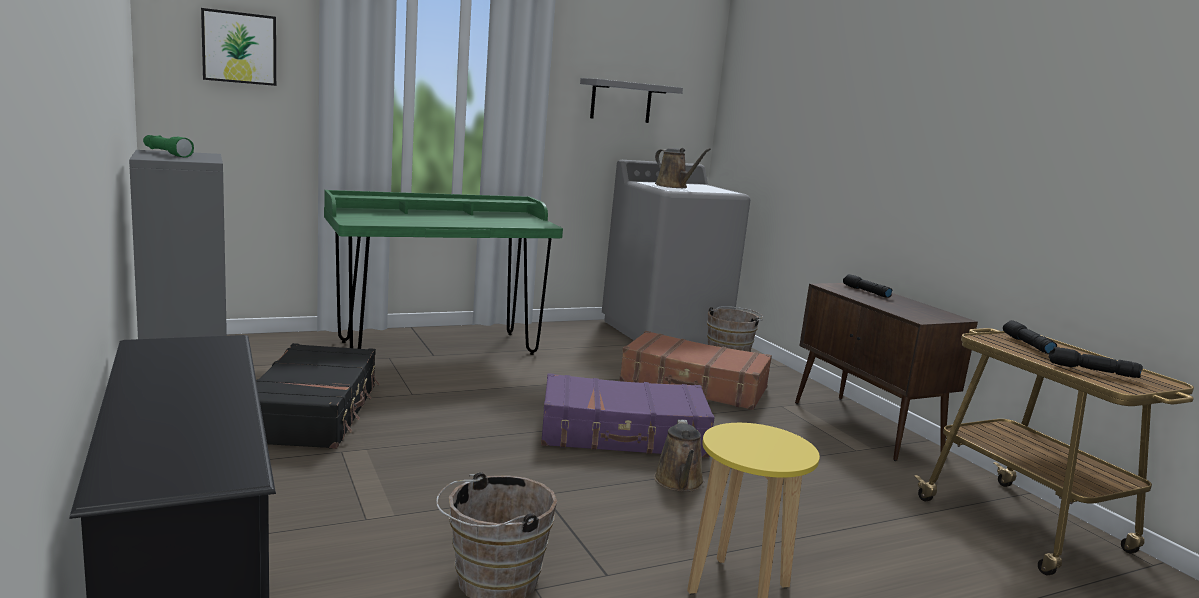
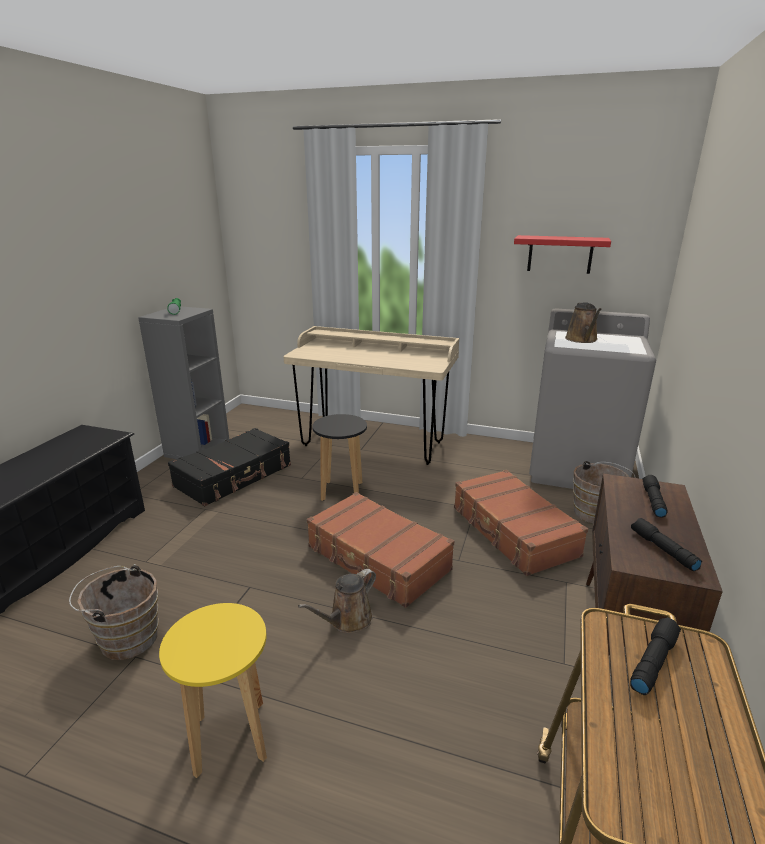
camera: 45 degrees right, 10 degrees up
picture [201,8,276,86] -> none
green desk [324,190,563,355] -> beige desk [283,326,459,465]
purple suitcase [541,373,715,458] -> brown suitcase [307,492,454,608]
grey shelf [580,78,683,123] -> red shelf [514,235,611,274]
black flashlight [1049,347,1143,378] -> black flashlight moved to [631,518,702,571]
none -> black stool [312,414,367,501]

